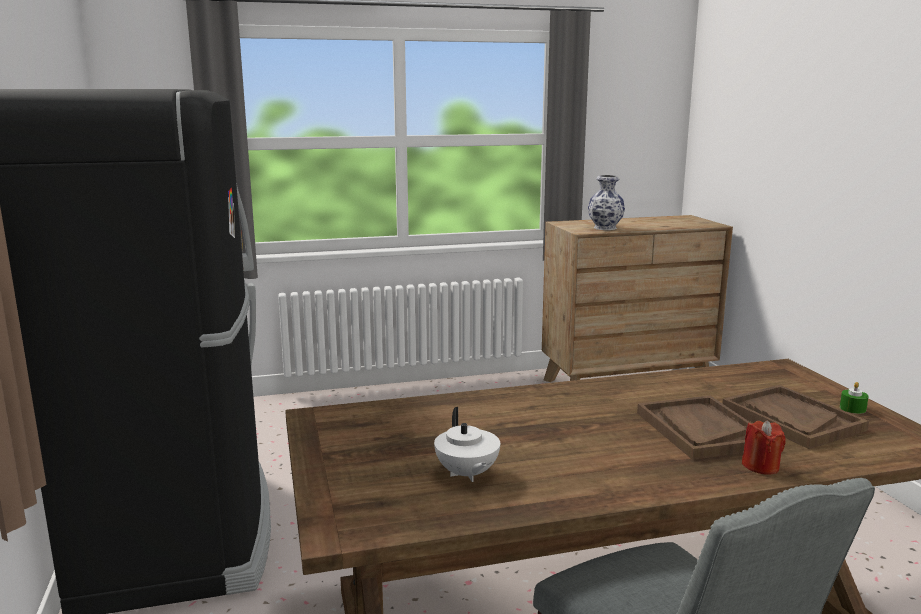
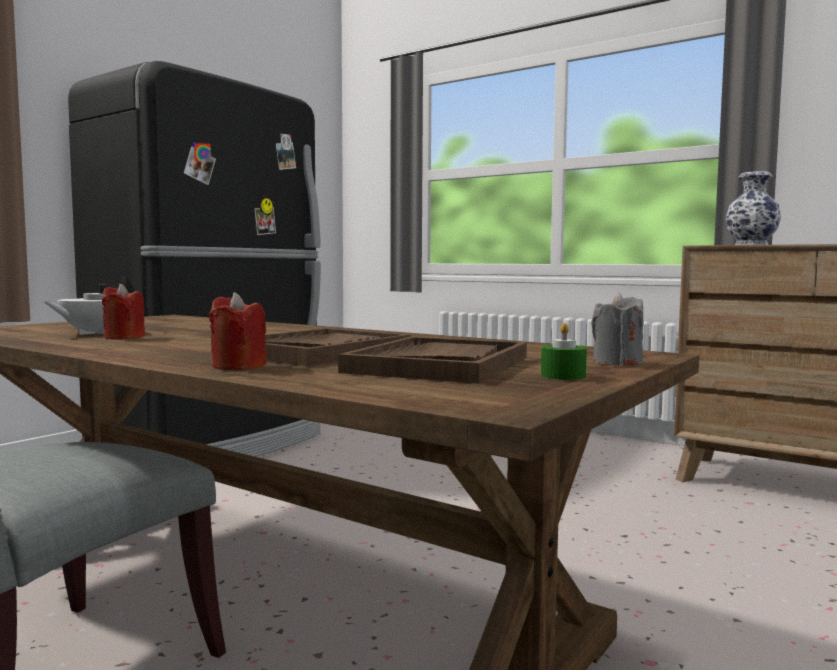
camera: 50 degrees right, 10 degrees down
none -> red candle [102,284,145,340]
none -> grey candle [591,292,643,366]

